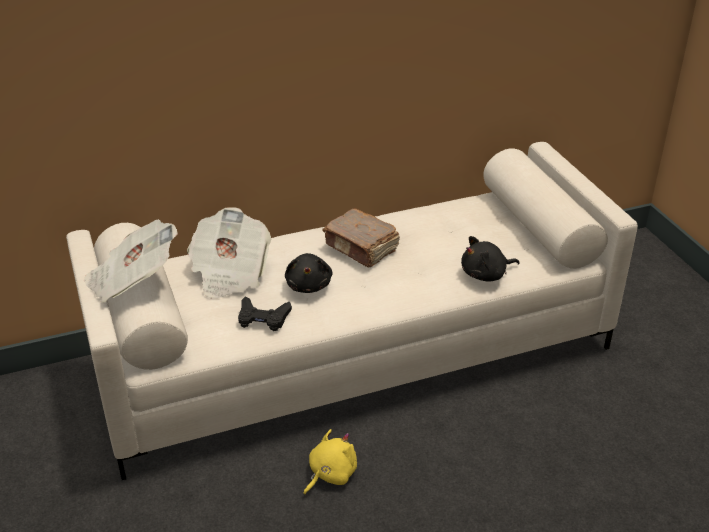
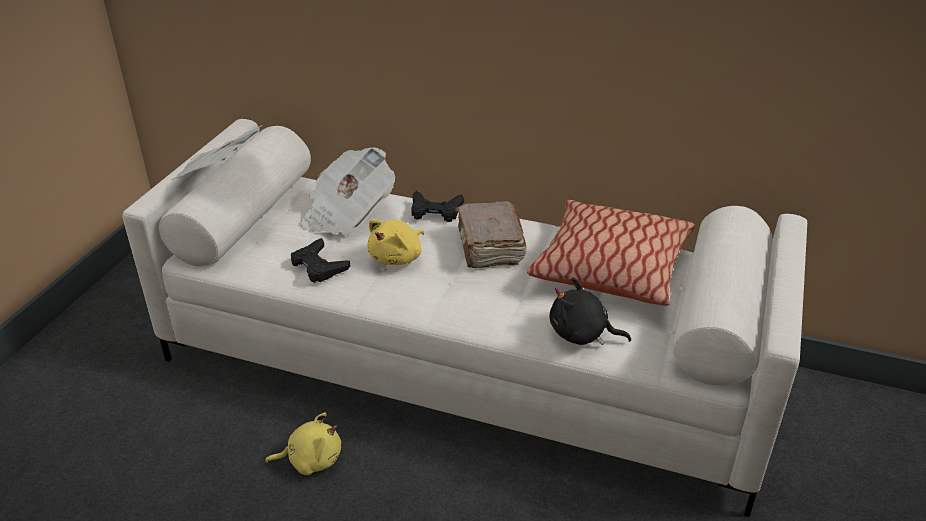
camera: 40 degrees right, 0 degrees up
black plush toy [285,253,332,293] -> yellow plush toy [367,219,424,265]
none -> black game controller [411,191,464,222]
none -> pillow [527,199,695,306]

